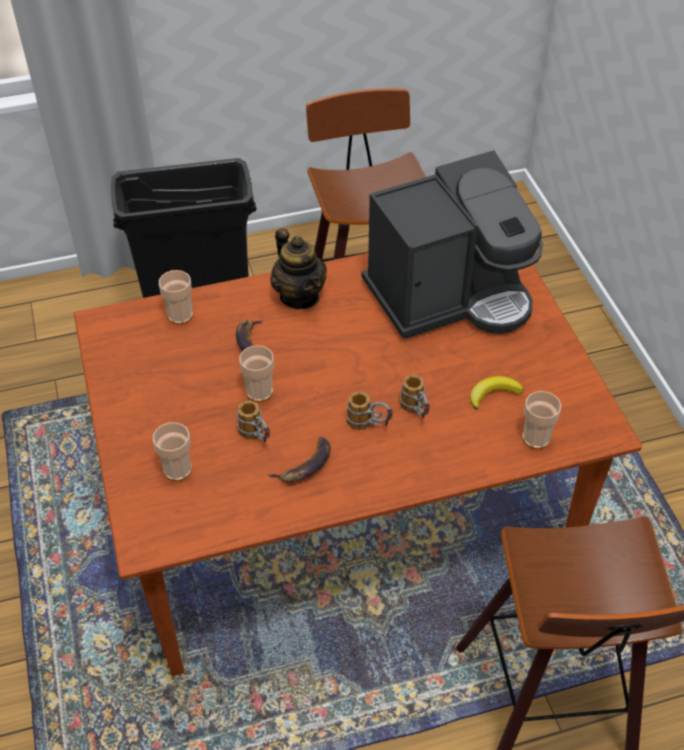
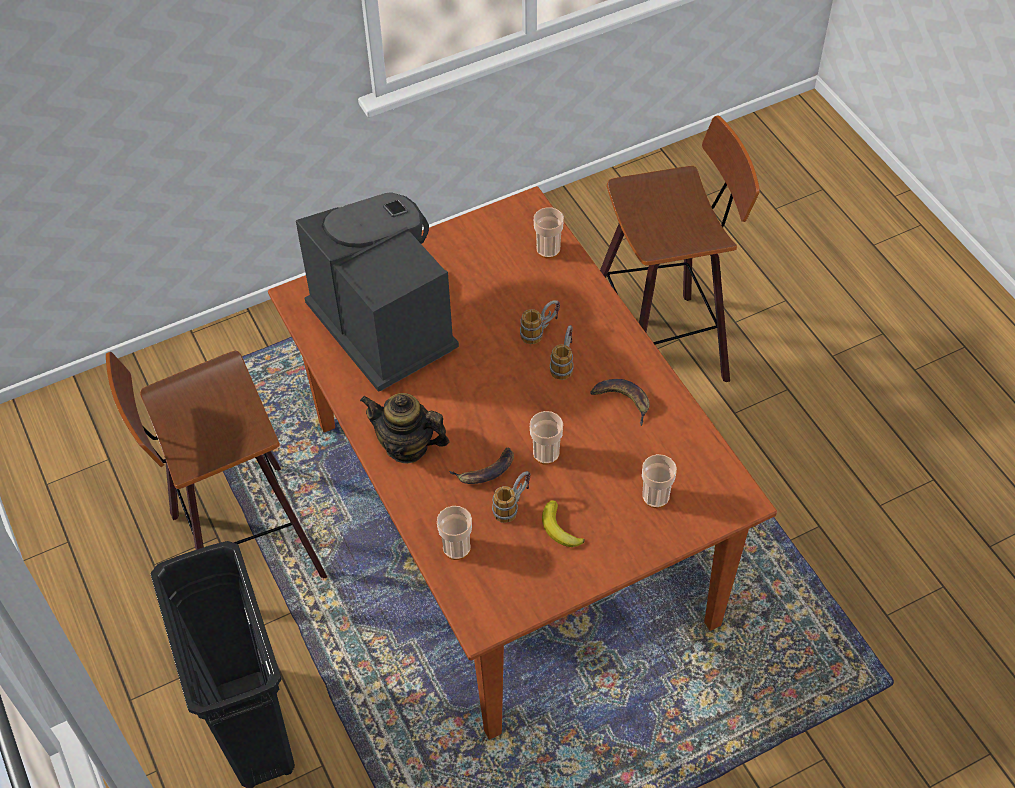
camera: 100 degrees left, 5 degrees up
mug [237,400,270,444] -> mug moved to [492,471,530,523]
teapot [270,228,327,309] -> teapot turned 120 degrees counterclockwise [360,393,450,464]
banana [470,376,523,410] -> banana moved to [542,500,585,547]

